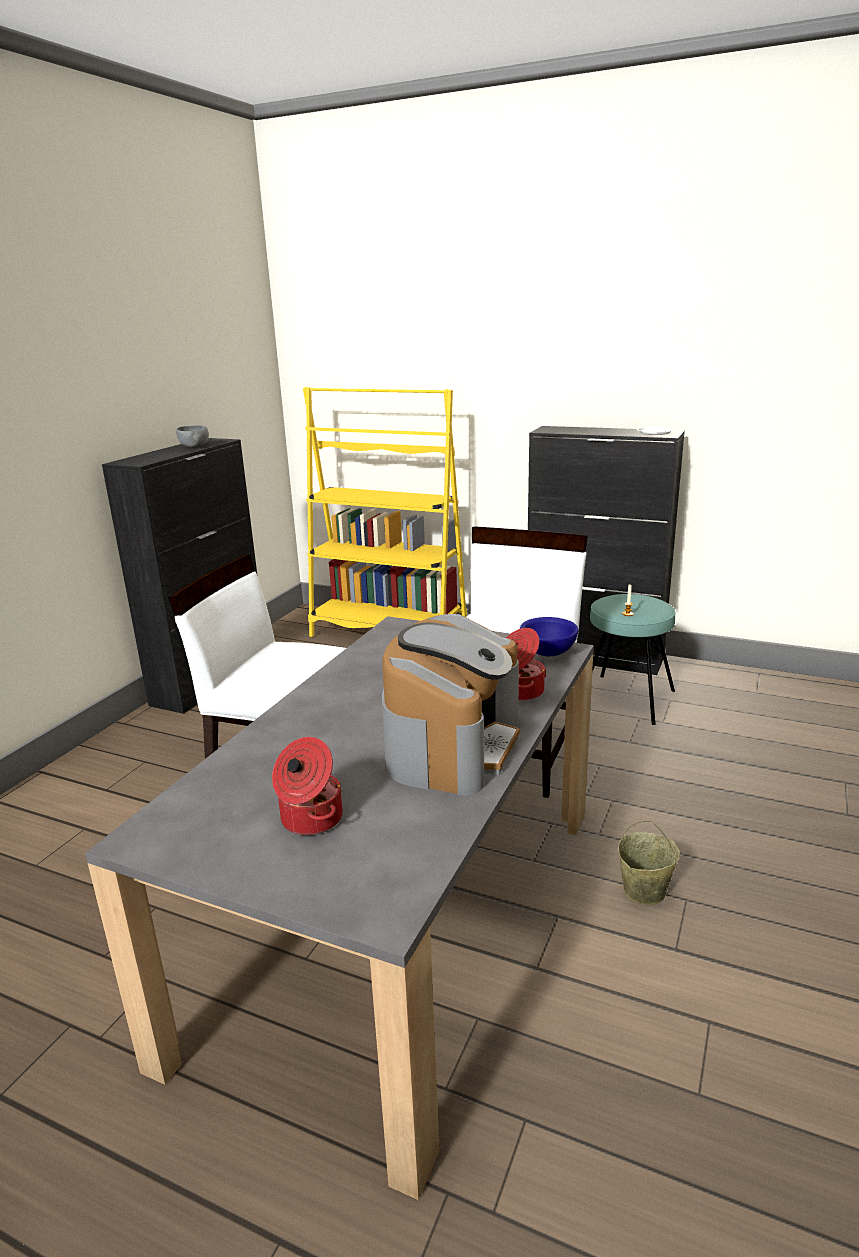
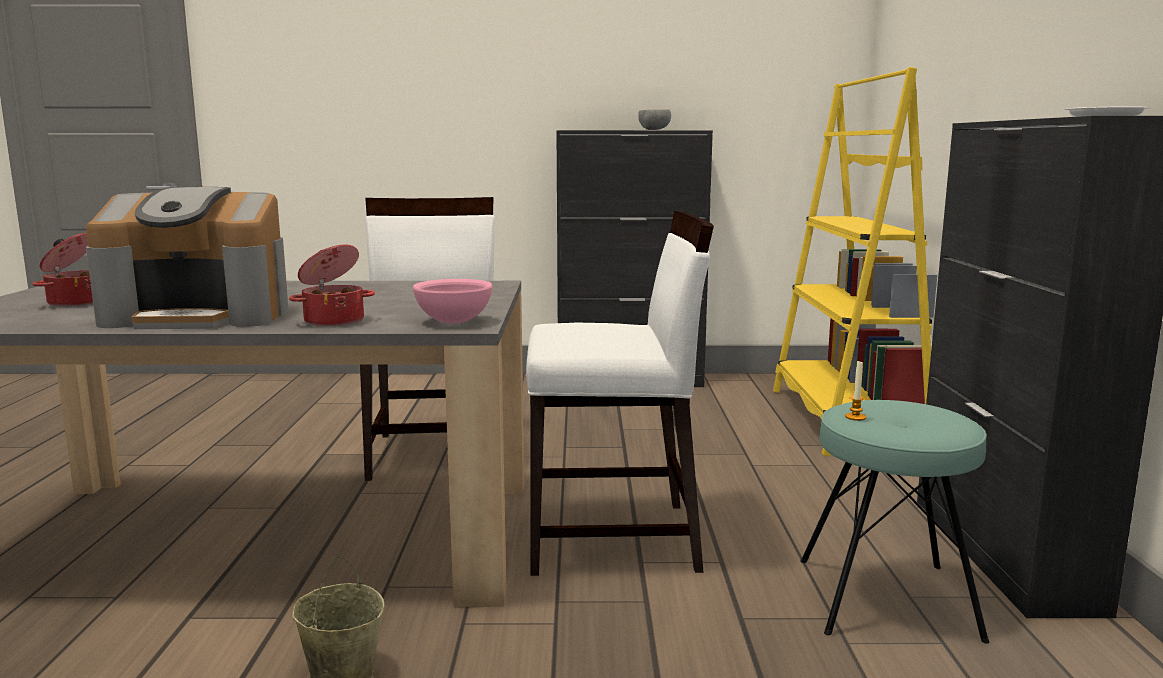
camera: 65 degrees right, 10 degrees down
blue bowl [520,617,578,656] -> pink bowl [413,279,492,324]

